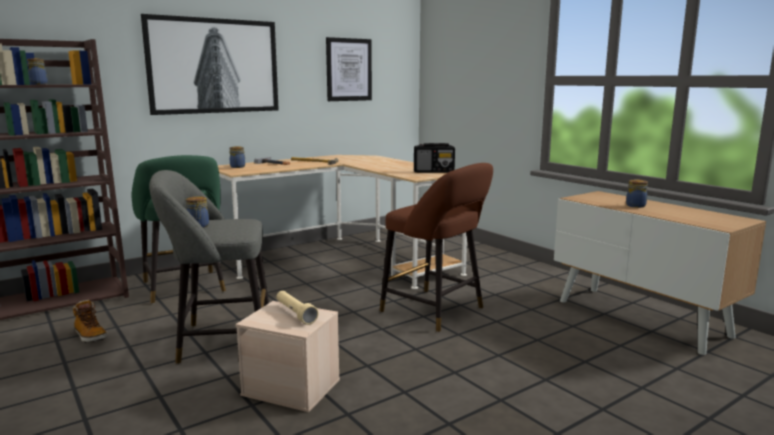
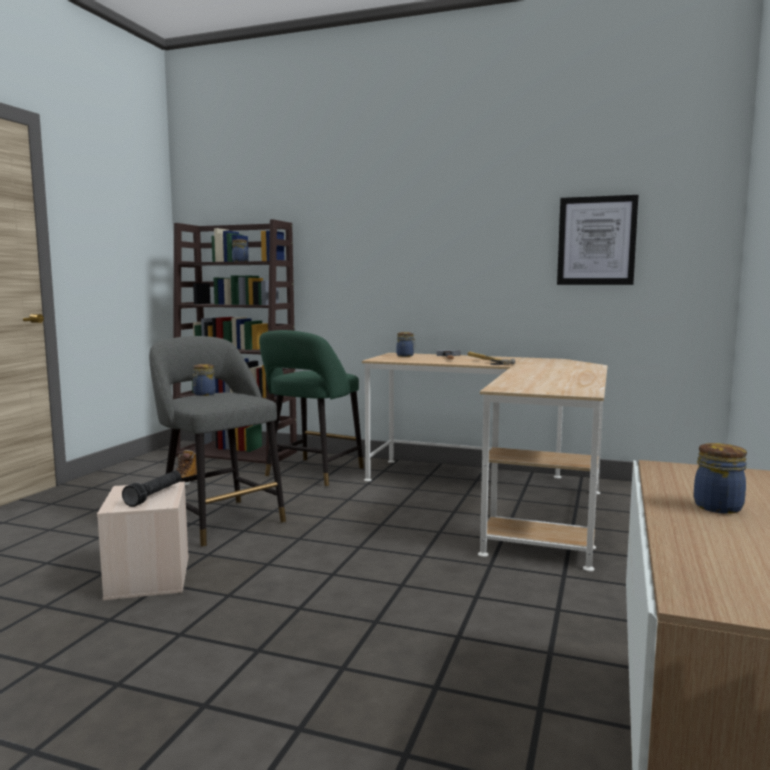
camera: 55 degrees right, 5 degrees down
picture [141,14,279,115] -> none
beige flashlight [276,291,319,325] -> black flashlight [122,470,182,507]
brown stool [380,163,493,332] -> none
radio [414,143,455,173] -> none

